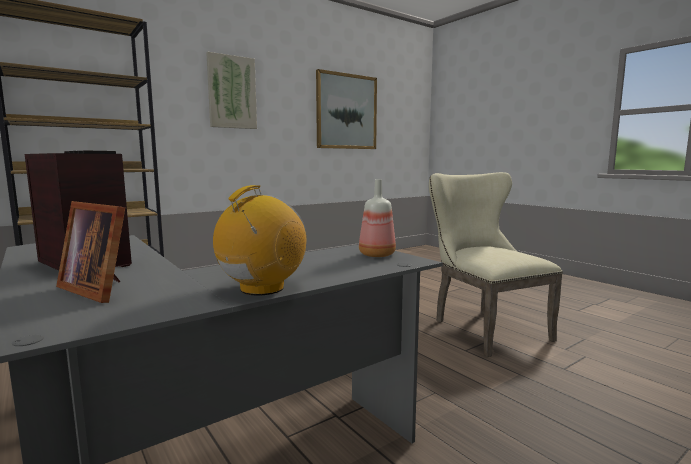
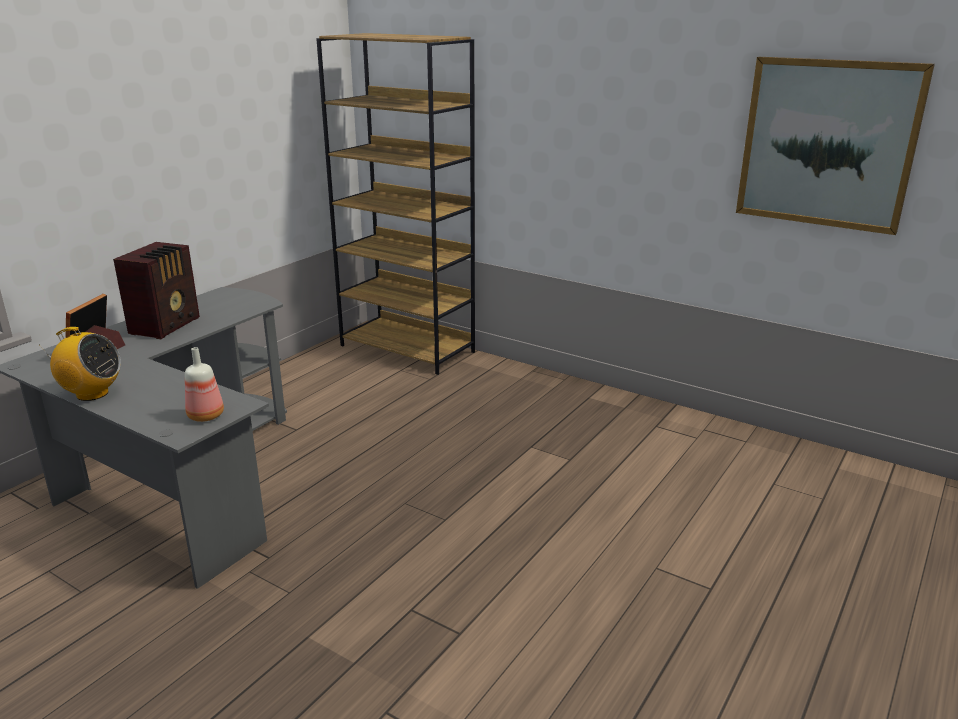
camera: 70 degrees right, 15 degrees up
picture [206,52,257,129] -> none
beige chair [429,172,563,357] -> none

